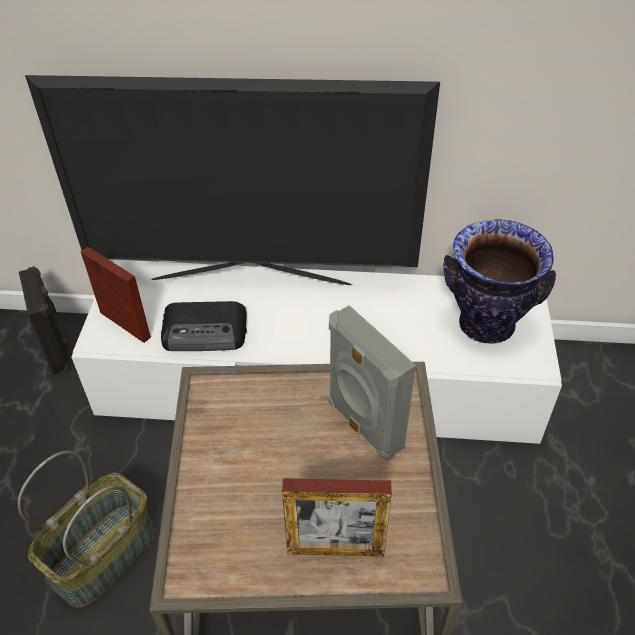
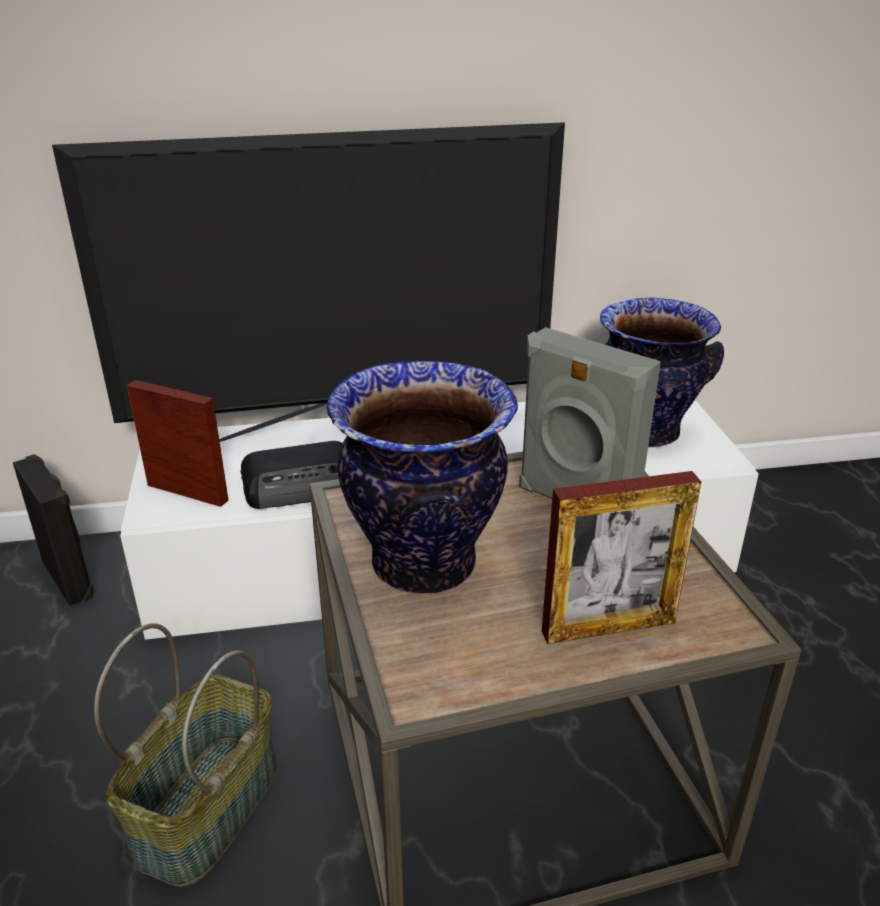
camera: 15 degrees left, 15 degrees down
none -> vase [327,361,518,593]

